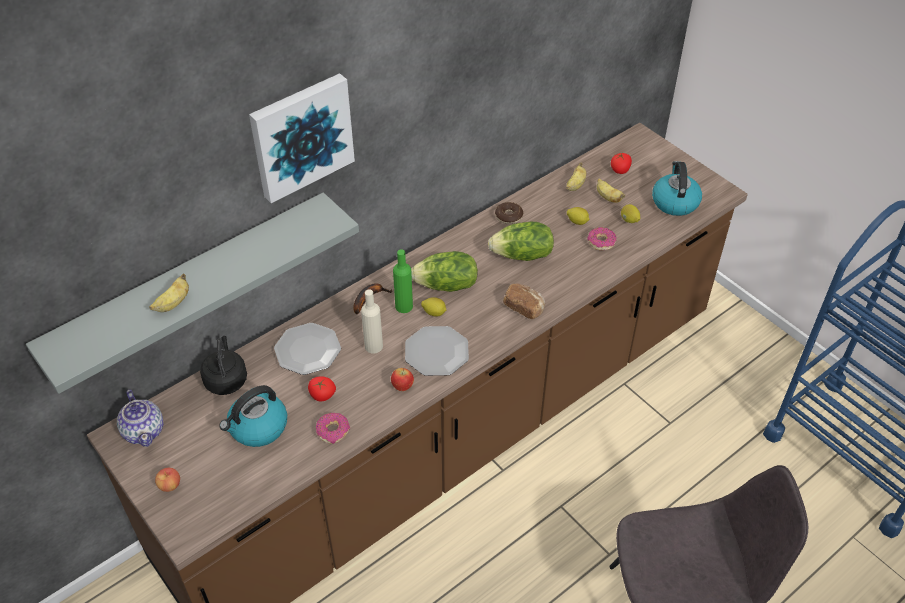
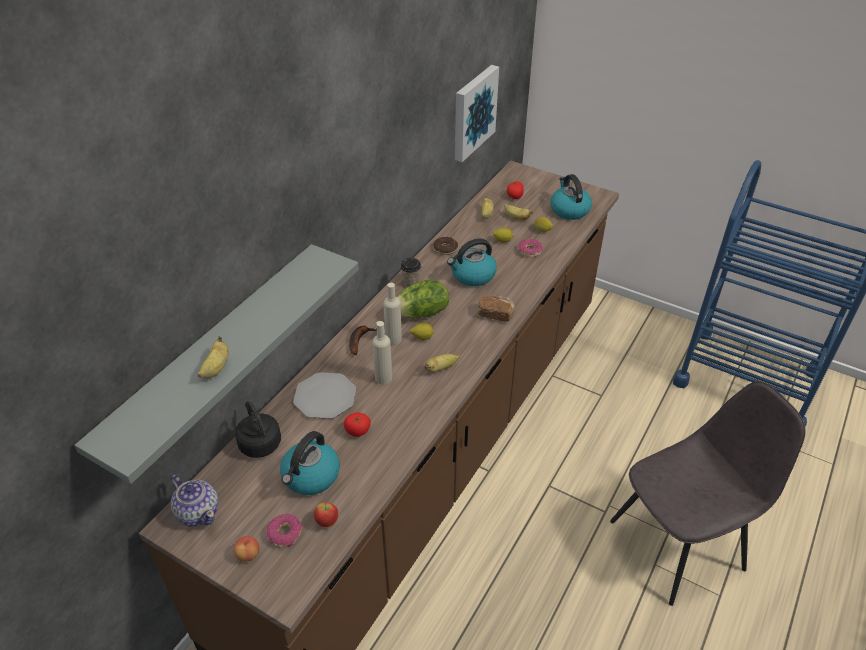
camera: 20 degrees left, 5 degrees down
picture [249,73,355,203] -> picture moved to [455,65,499,162]
donut [316,413,350,444] -> donut moved to [267,514,303,548]
apple [391,368,414,391] -> apple moved to [314,502,339,528]
green bottle [393,249,413,313] -> beige bottle [384,283,402,345]
plate [405,326,469,376] -> banana [425,354,460,372]
lettuce [488,222,554,261] -> kettle [447,238,497,286]
none -> cup [401,258,421,287]

